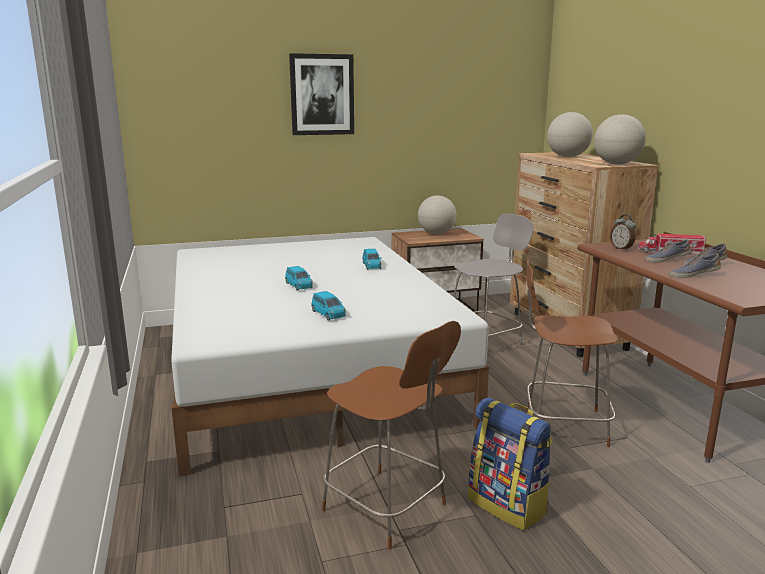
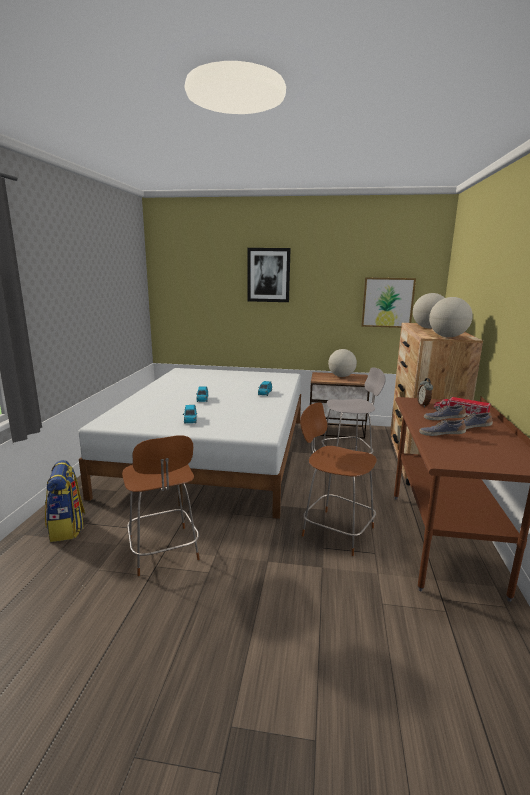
camera: 25 degrees right, 0 degrees up
backpack [468,398,553,530] -> backpack moved to [45,460,86,542]
none -> picture [361,277,416,328]

